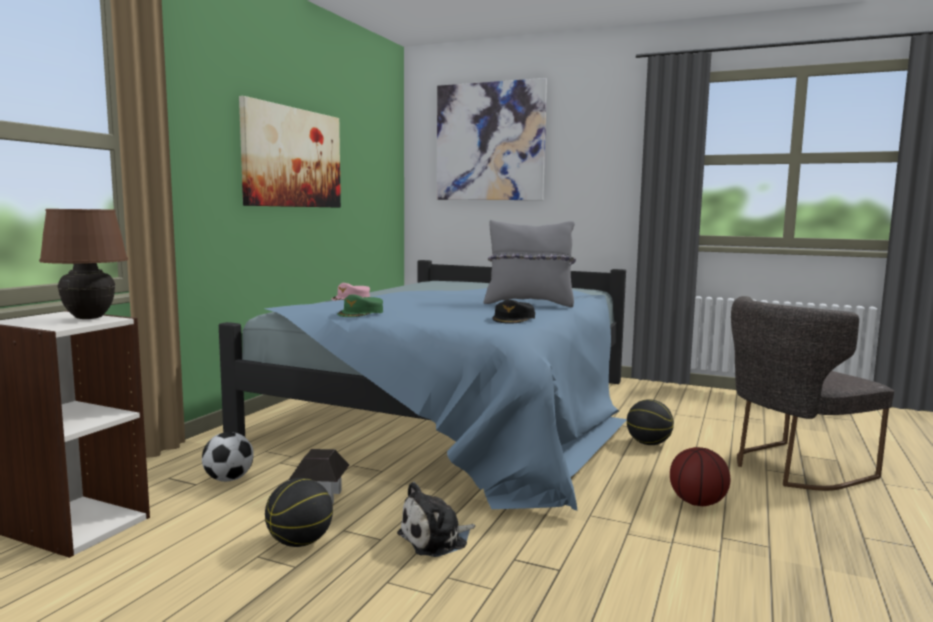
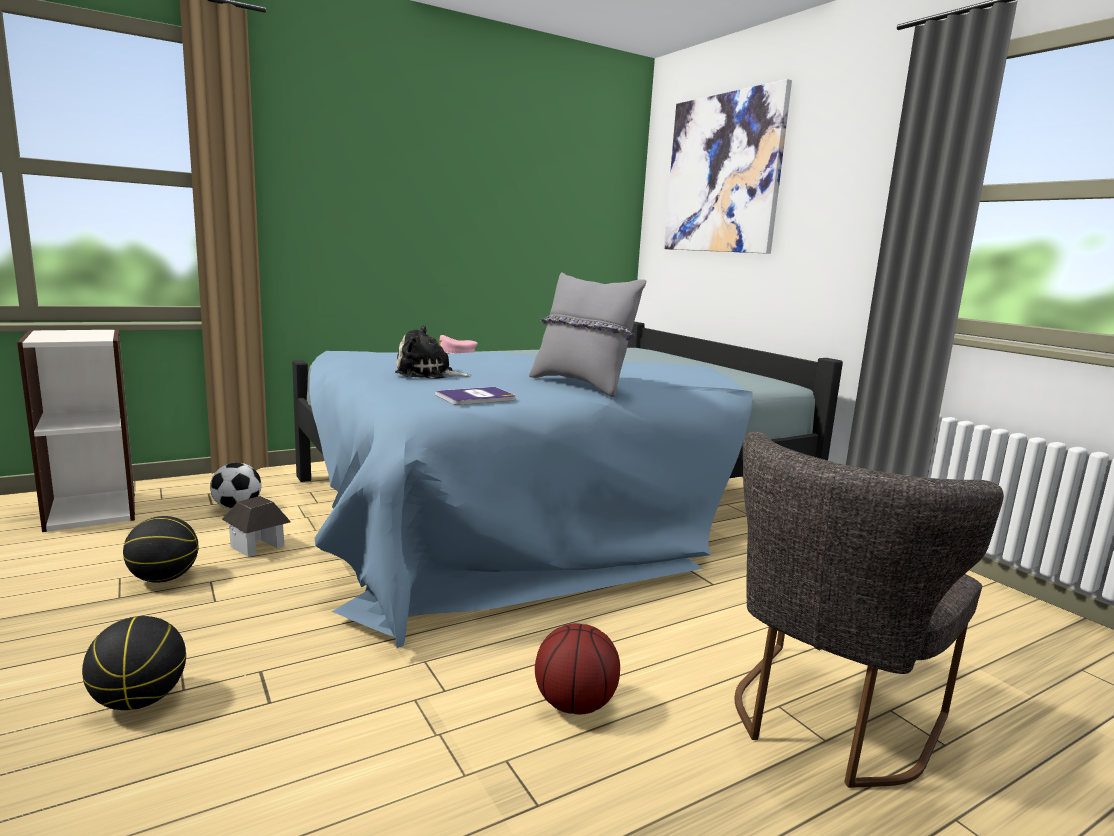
camera: 35 degrees right, 5 degrees up
brown table lamp [39,209,128,319] -> none
picture [239,96,341,208] -> none
green cap [337,294,383,317] -> none
plush toy [397,482,475,557] -> plush toy moved to [395,325,472,379]
black cap [492,300,535,324] -> book [435,387,516,405]
basketball [627,399,674,445] -> basketball moved to [82,616,186,710]
grey chair [731,296,894,491] -> grey chair turned 60 degrees counterclockwise [735,432,1004,788]

